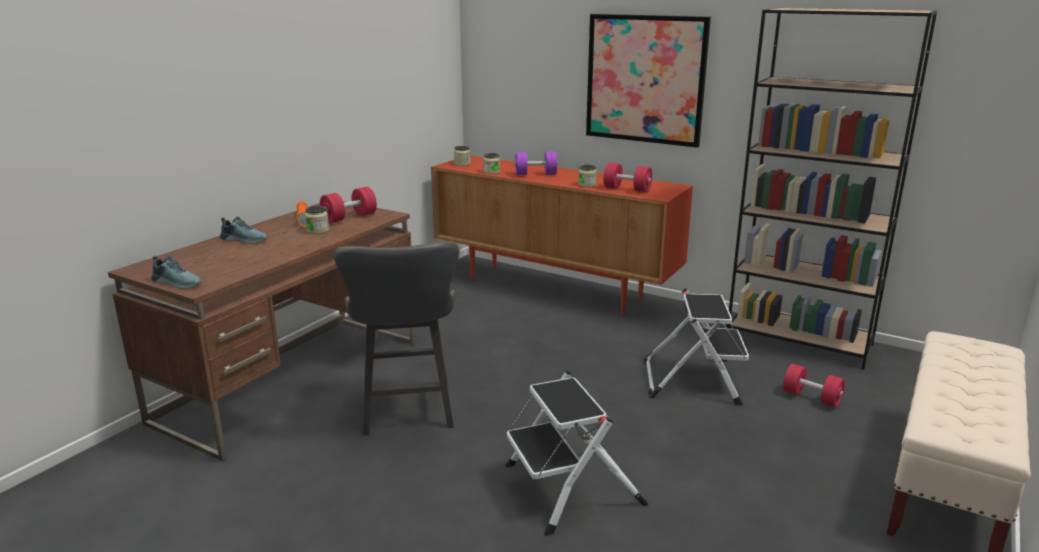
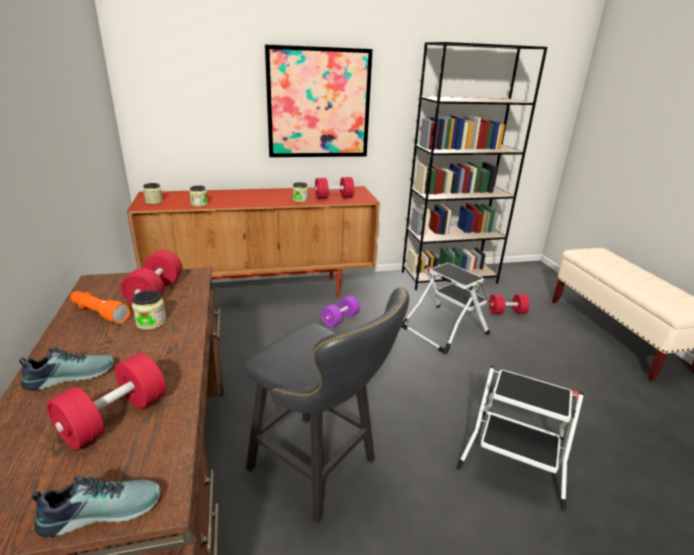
camera: 45 degrees left, 5 degrees up
purple dumbbell [514,151,558,175] -> purple dumbbell moved to [321,295,360,327]
none -> red dumbbell [46,353,166,450]

